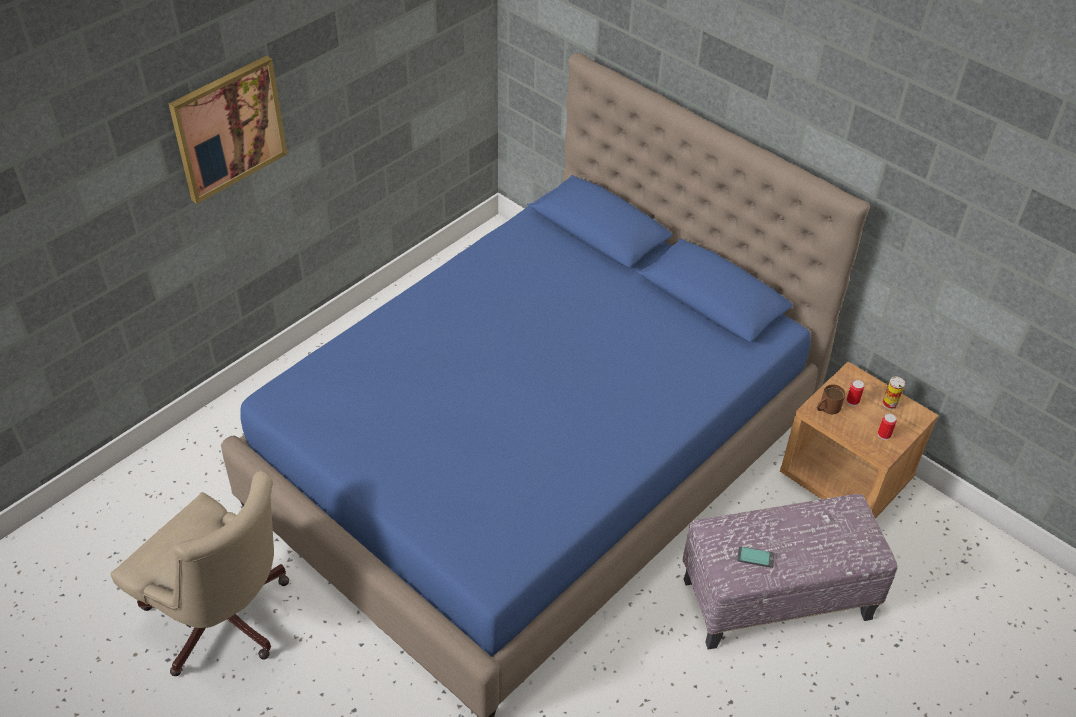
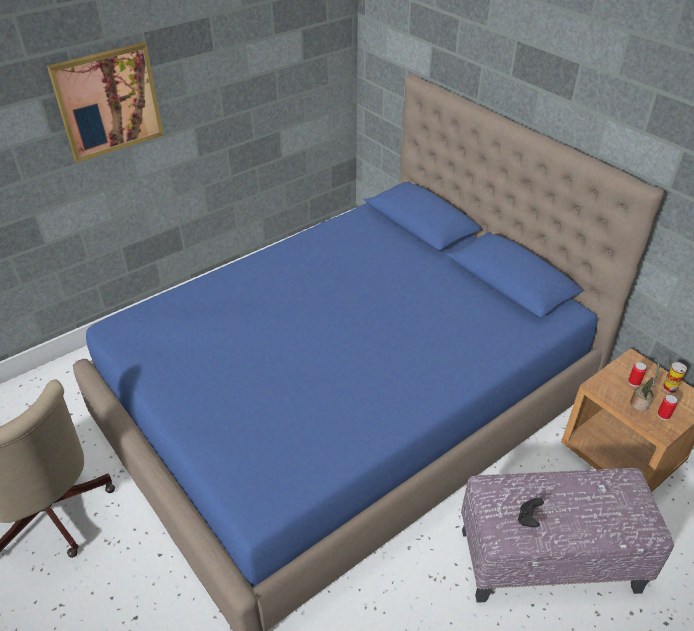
camera: 10 degrees right, 5 degrees down
phone [737,546,775,568] -> black game controller [518,498,544,527]
brown mug [817,384,846,414] -> none
none -> potted plant [630,361,660,411]

